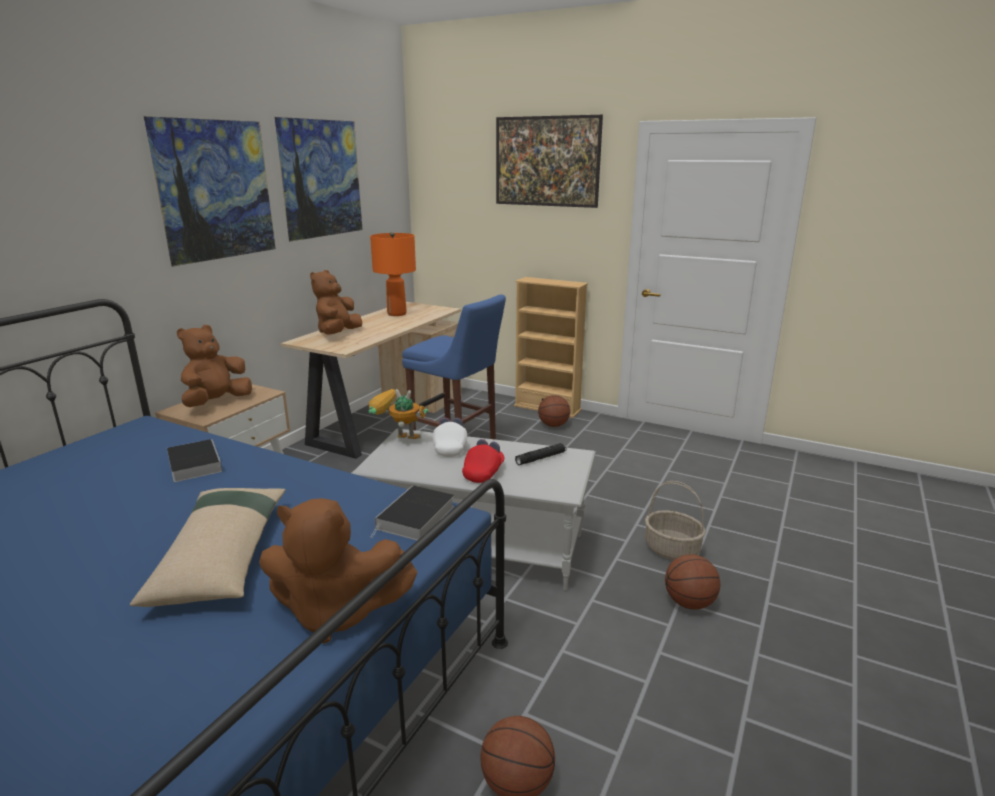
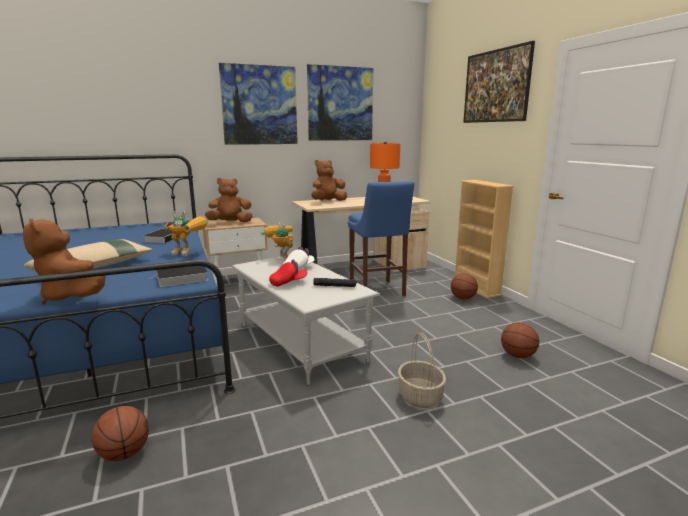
camera: 40 degrees right, 5 degrees down
basketball [665,554,720,610] -> basketball moved to [501,322,539,358]
none -> toy robot [163,211,208,256]

